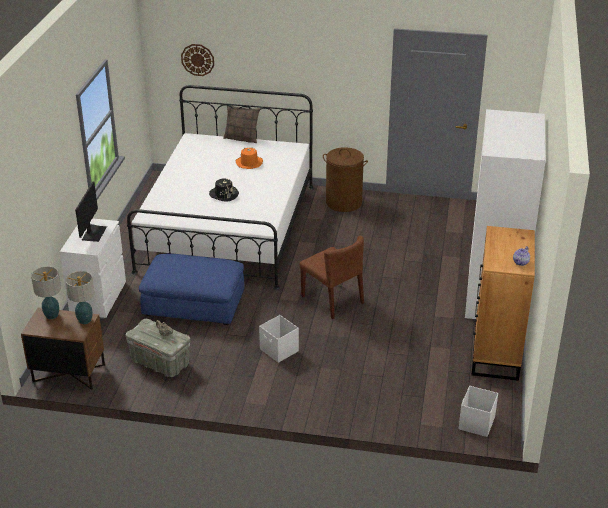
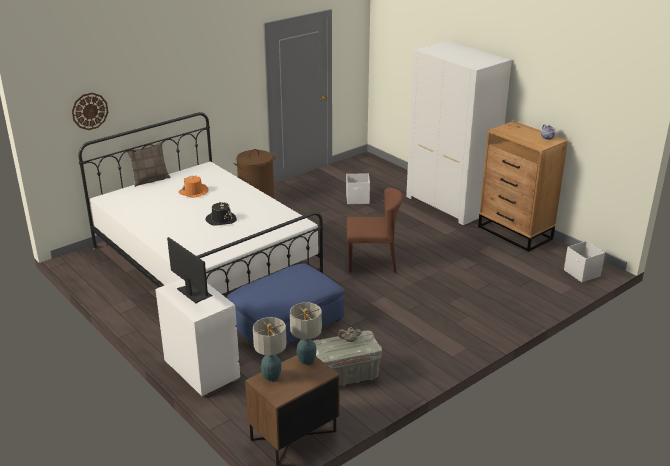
camera: 50 degrees left, 5 degrees down
white storage box [259,315,299,363] -> white storage box moved to [346,173,370,204]

